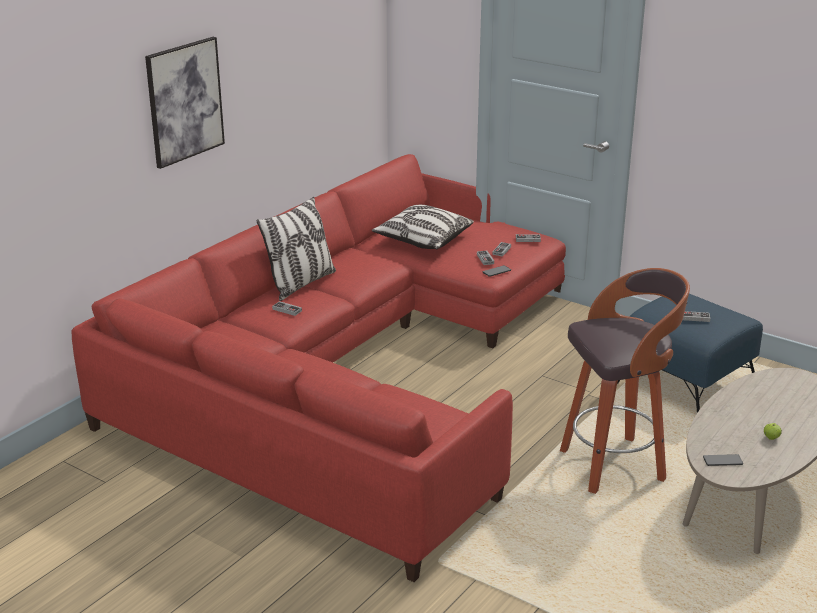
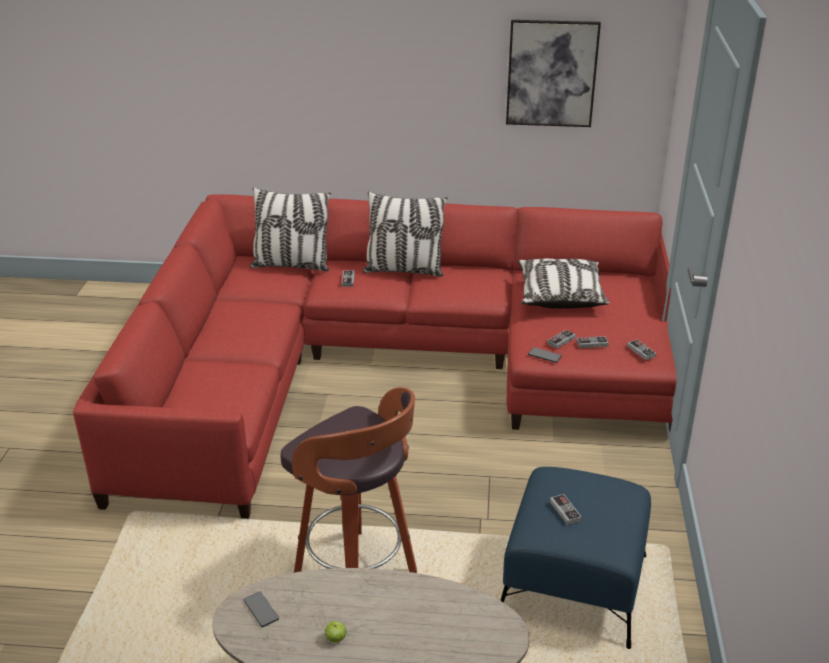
camera: 60 degrees right, 5 degrees up
picture [145,37,225,169] -> picture moved to [506,20,601,127]
none -> pillow [250,187,331,271]

